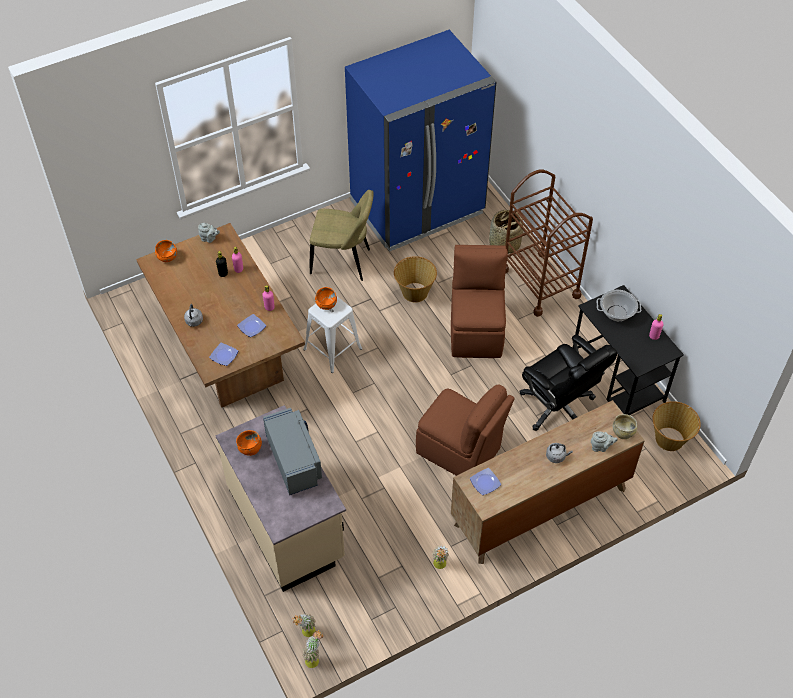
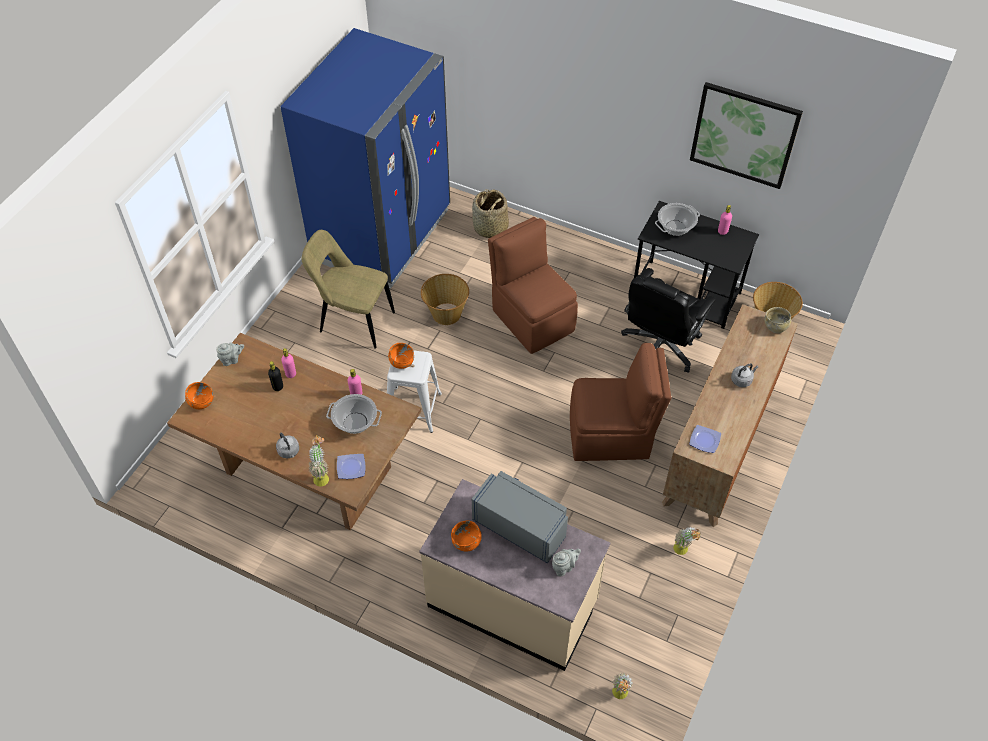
camera: 35 degrees left, 0 degrees up
plate [237,314,266,337] -> cooking pot [326,394,382,434]
potted plant [302,630,323,668] -> potted plant moved to [308,435,329,486]
beige chair [310,190,374,281] -> beige chair turned 135 degrees counterclockwise [302,230,395,349]
brown cart [505,170,593,317] -> none
black office chair [520,335,618,431] -> black office chair turned 105 degrees clockwise [621,268,716,373]
grey teapot [591,431,618,452] -> grey teapot moved to [552,549,581,576]
none -> picture [690,82,803,189]

